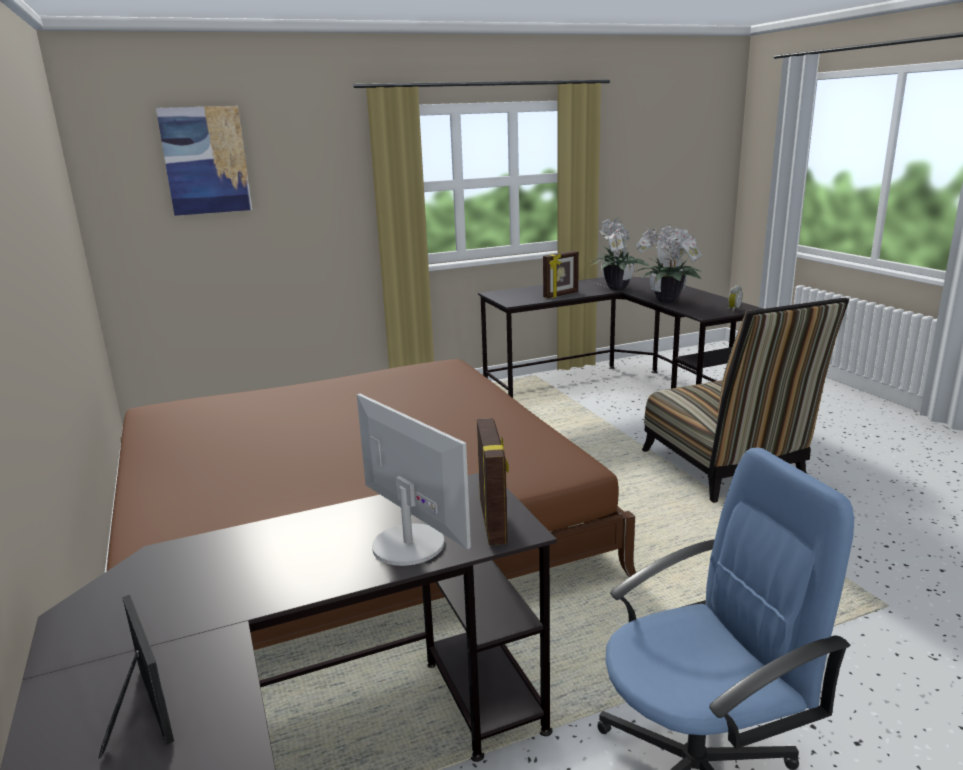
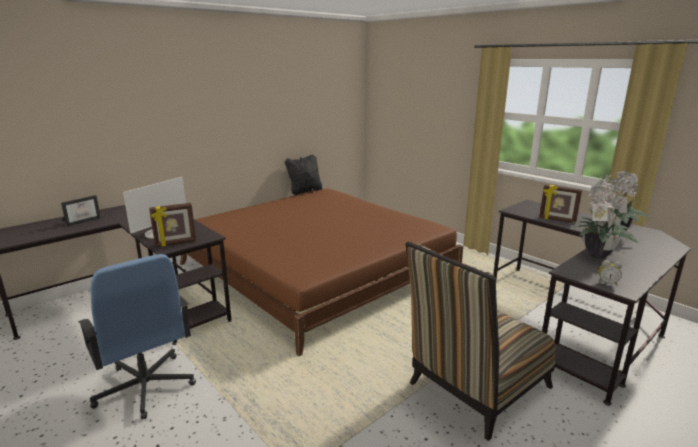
camera: 70 degrees right, 0 degrees up
picture [156,106,252,216] -> none
none -> black pillow [285,155,322,196]

